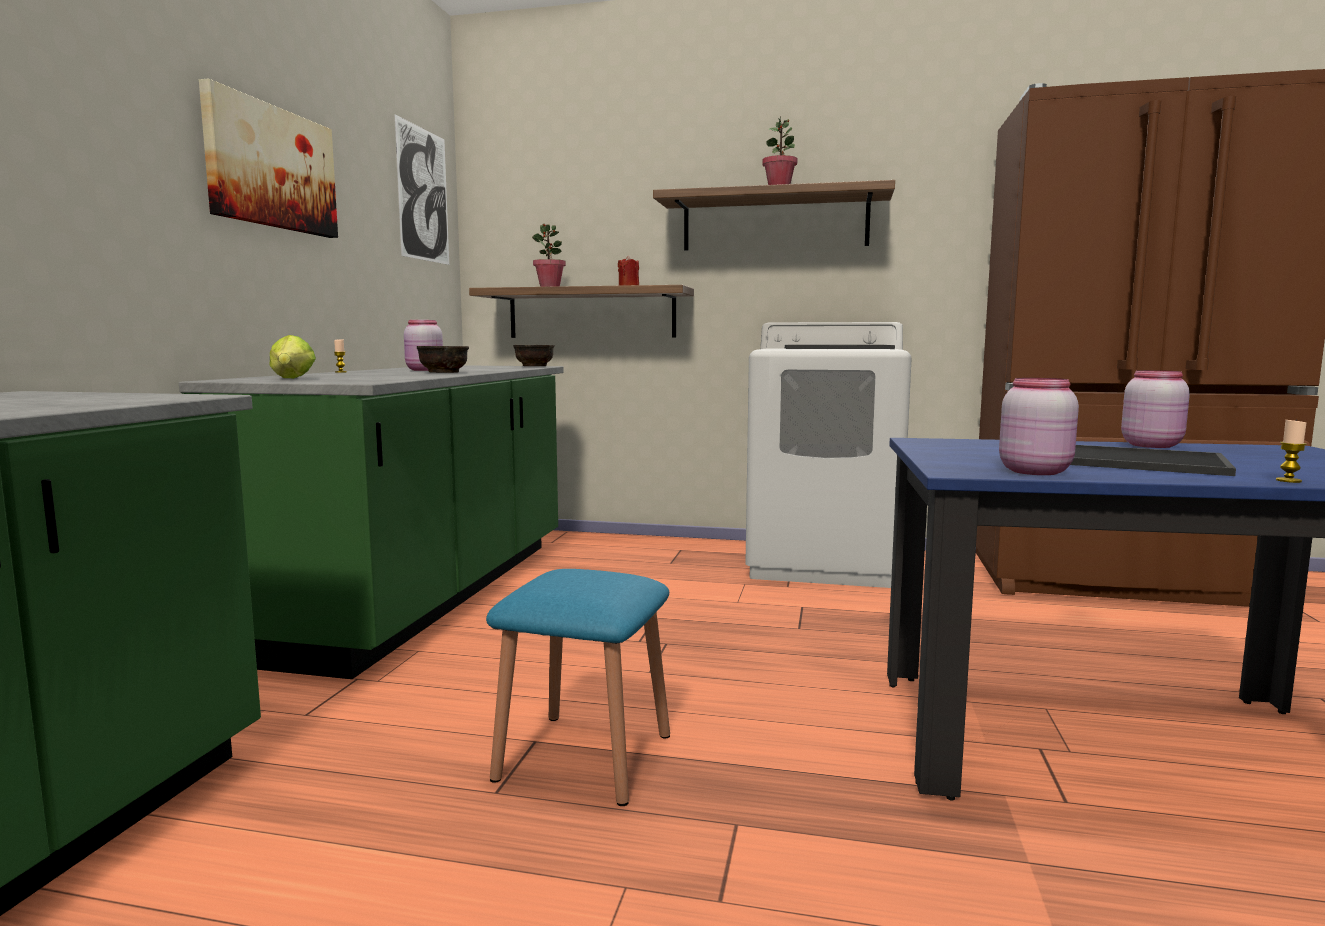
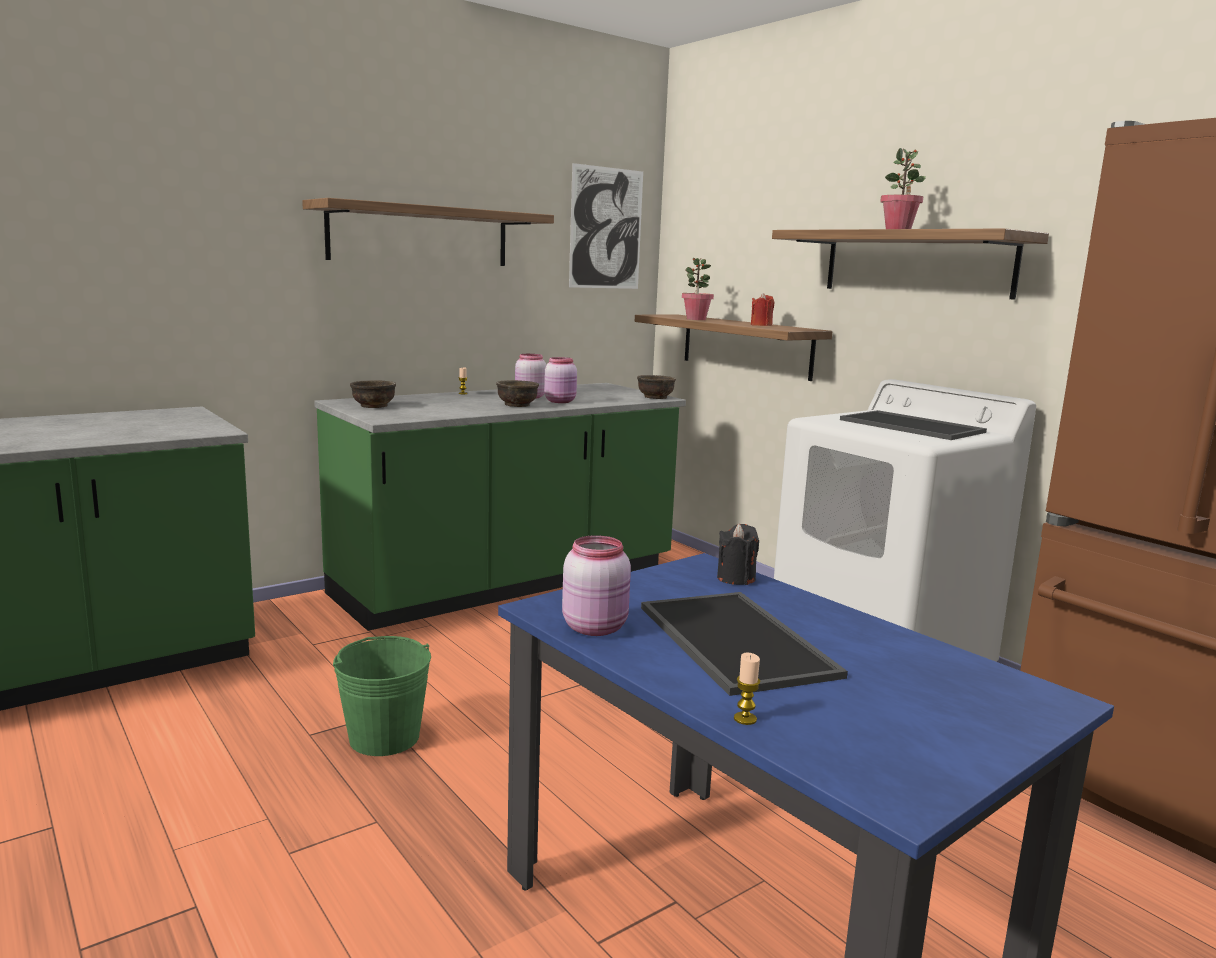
camera: 40 degrees right, 5 degrees up
picture [199,79,338,238] -> shelf [302,198,554,266]
lettuce [270,335,316,379] -> brown bowl [350,380,396,408]
blue stool [486,569,670,806] -> green bucket [333,636,431,756]
pink jar [1121,370,1190,448] -> pink jar moved to [544,357,577,403]
none -> black candle [717,523,759,585]

